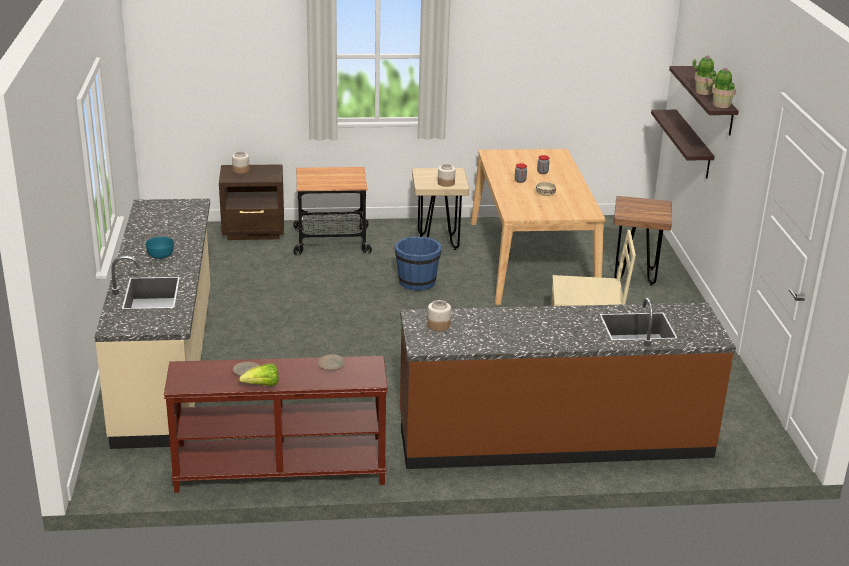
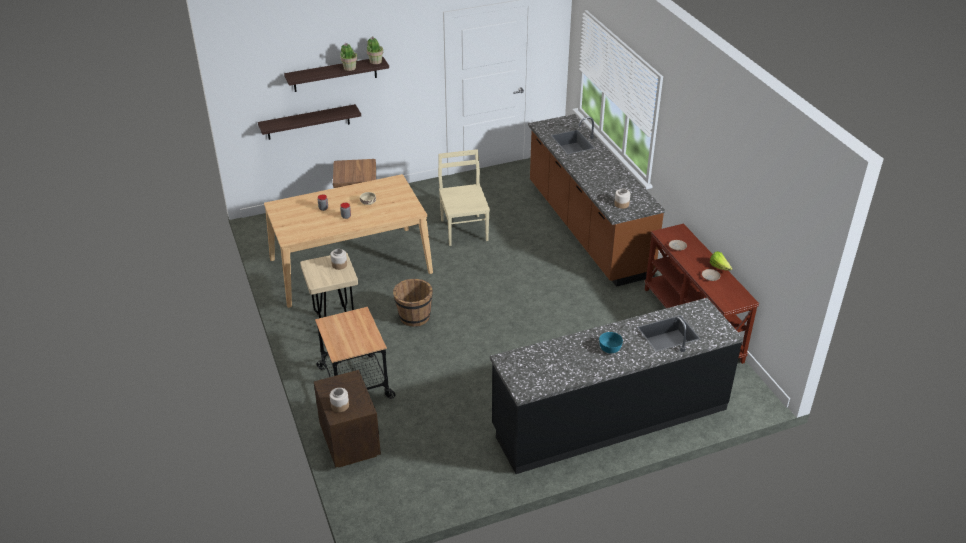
camera: 105 degrees left, 10 degrees up
beige counter [95,199,210,449] -> black counter [490,298,744,474]
blue bucket [395,237,442,291] -> brown bucket [393,279,433,327]

